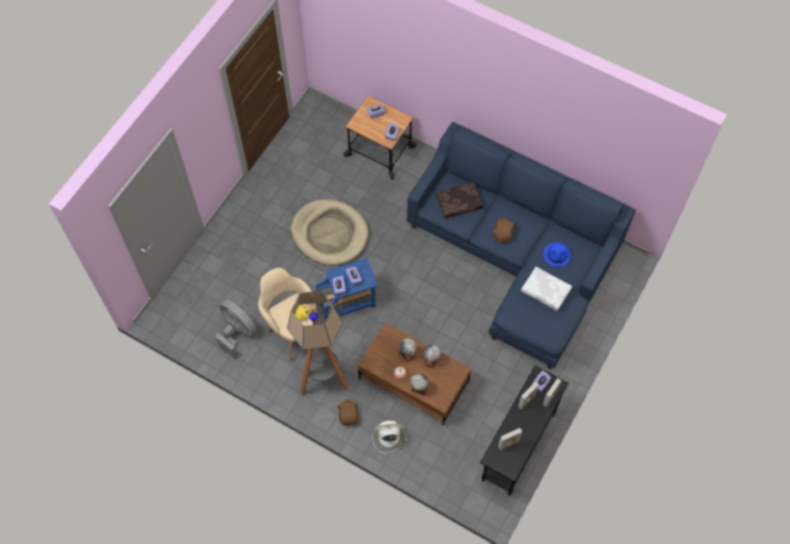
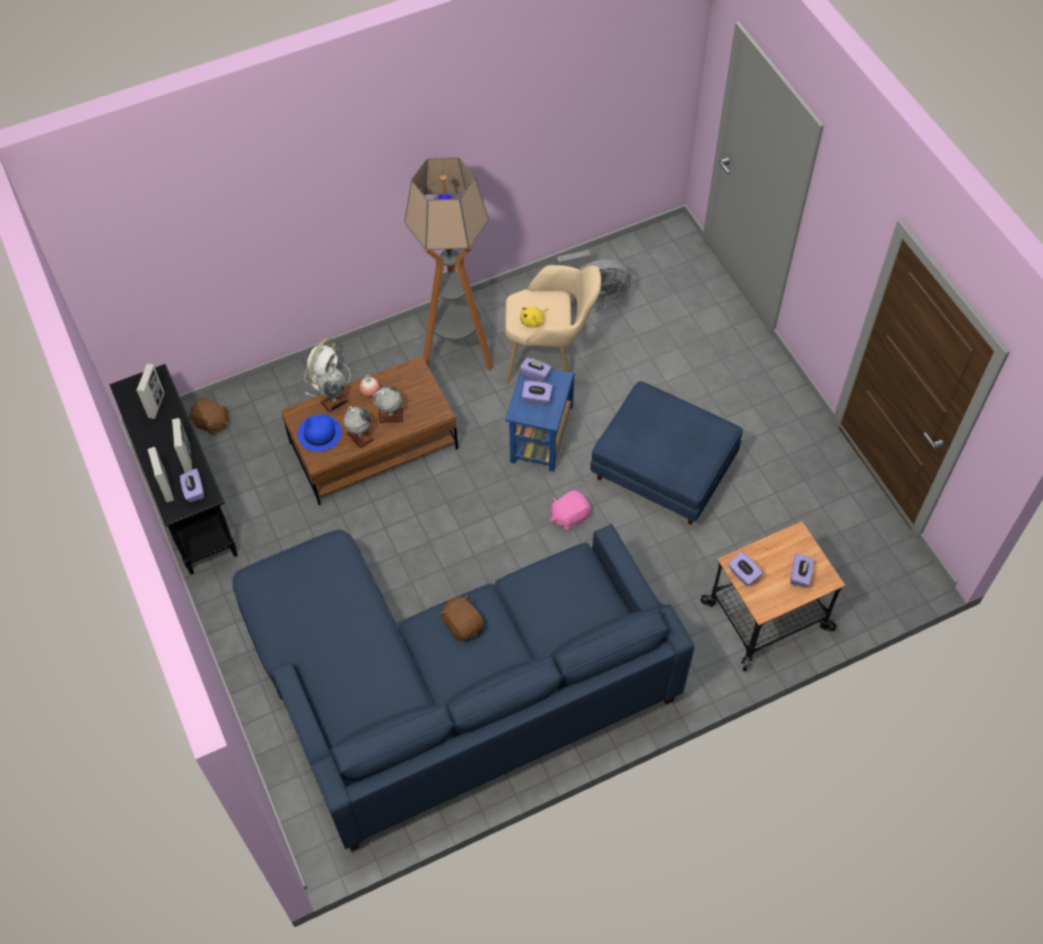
camera: 125 degrees right, 5 degrees down
beige dog bed [291,199,369,265] -> blue ottoman [590,381,743,525]
brown plush toy [337,400,359,426] -> brown plush toy moved to [189,397,228,435]
brown pillow [436,182,483,218] -> none
white pillow [521,267,572,311] -> none
blue hat [543,242,571,267] -> blue hat moved to [297,414,342,452]
none -> pink plush toy [551,490,591,531]

